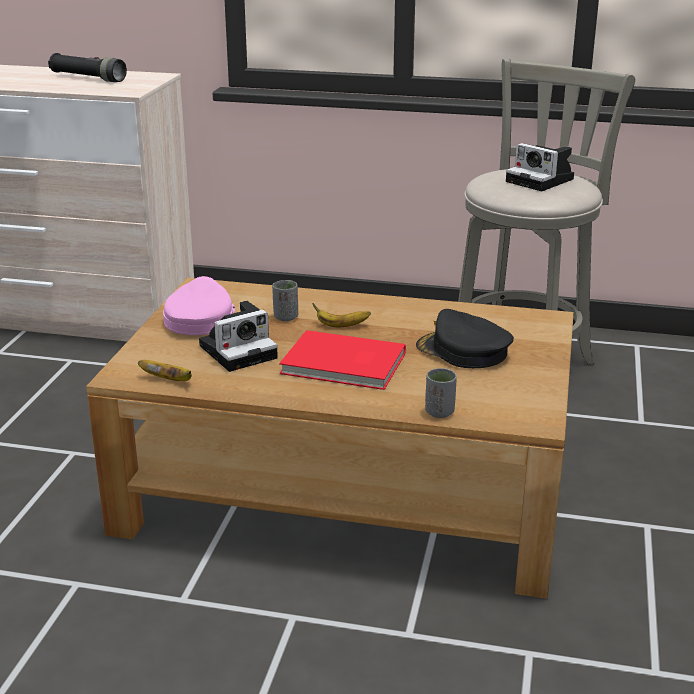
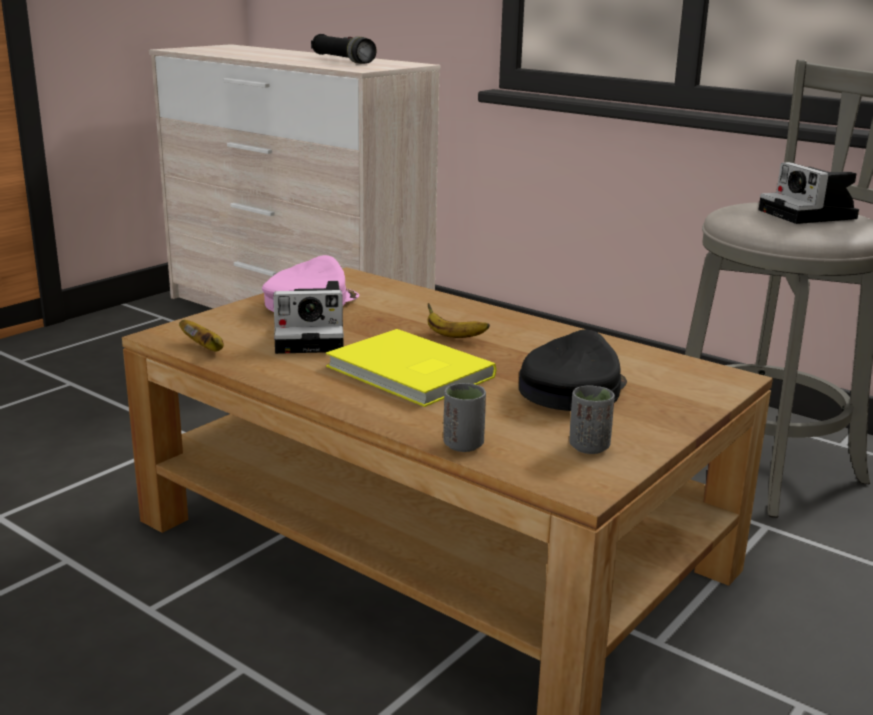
camera: 25 degrees right, 5 degrees down
grey cup [272,280,298,321] -> grey cup moved to [569,386,615,454]
red book [279,330,406,390] -> yellow book [326,329,496,407]
black cap [416,309,514,368] -> black cap turned 60 degrees clockwise [519,329,627,411]

